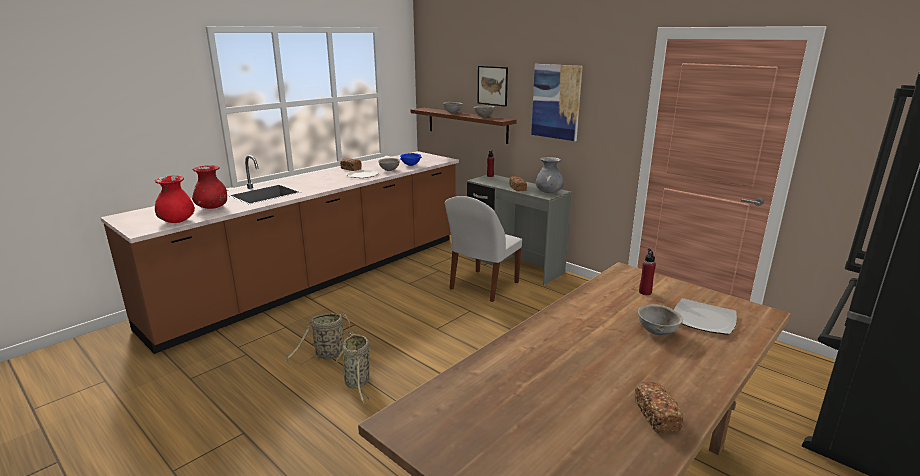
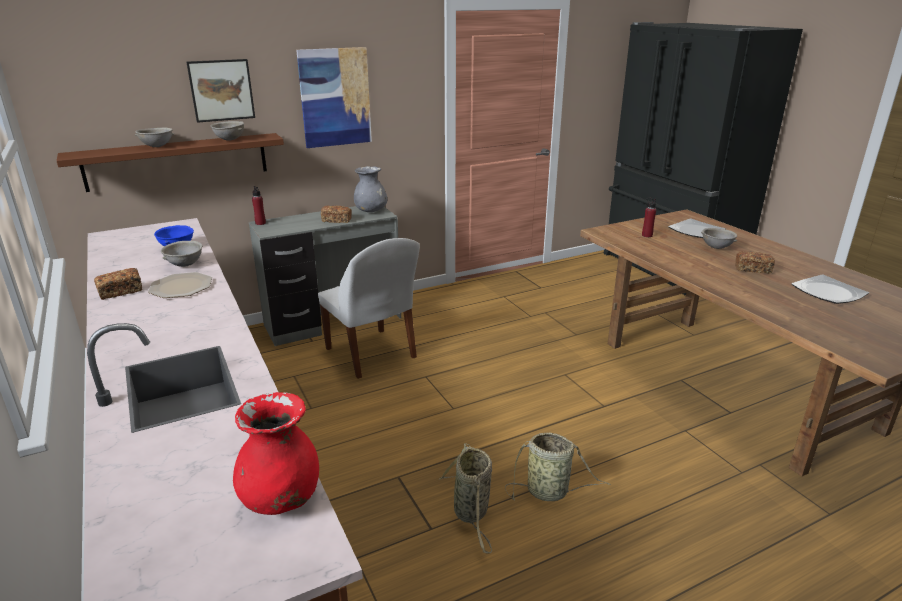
camera: 70 degrees left, 5 degrees up
red vase [192,165,227,209] -> none
bread [634,381,684,433] -> bread moved to [735,251,775,274]
none -> plate [791,274,869,304]

